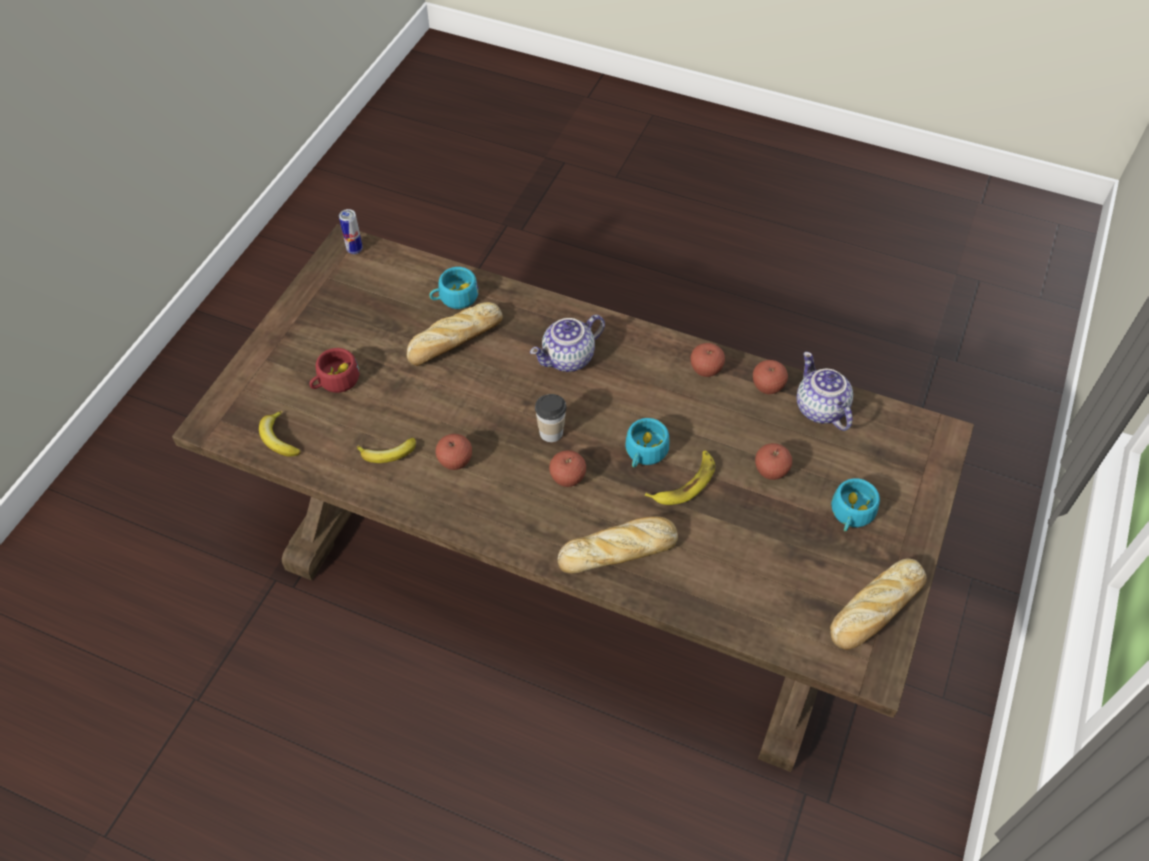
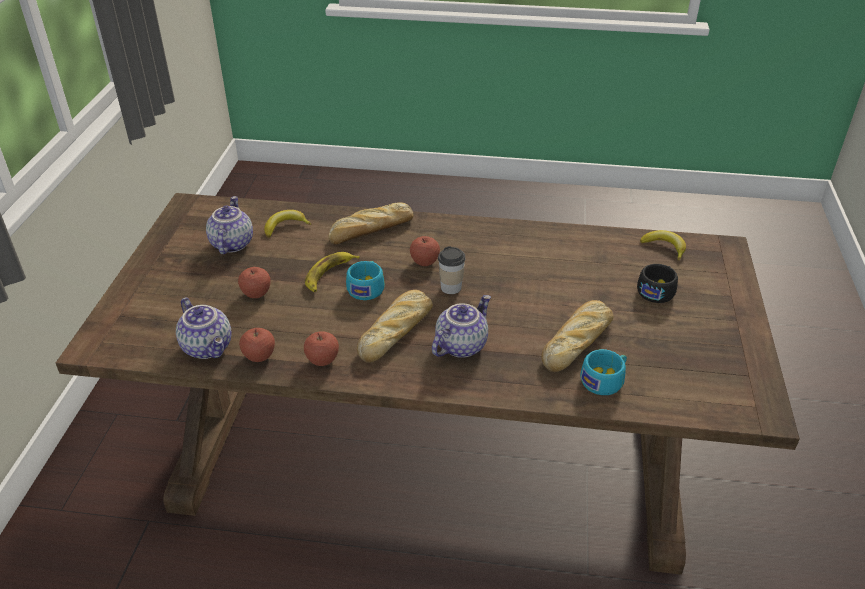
camera: 165 degrees right, 15 degrees down
red cup [309,348,360,393] -> black cup [637,264,678,303]
can [339,209,363,254] -> none
banana [357,438,416,463] -> banana moved to [264,210,311,237]
apple [436,434,472,470] -> none
bread [830,558,927,650] -> bread moved to [357,290,433,363]
turquoise cup [831,478,880,531] -> none
none -> teapot [206,196,253,254]

